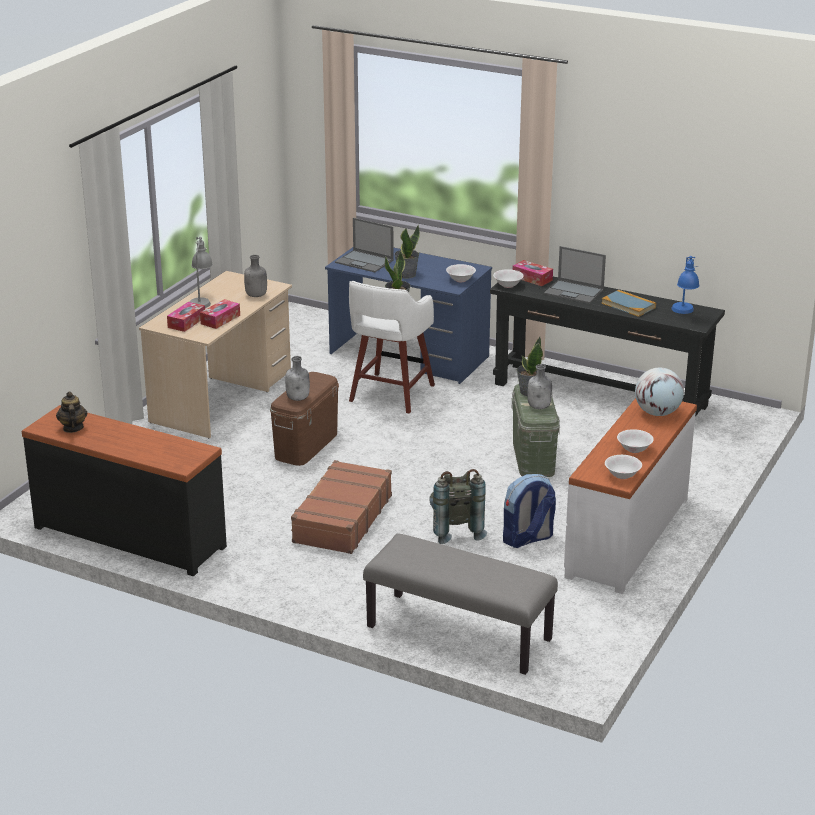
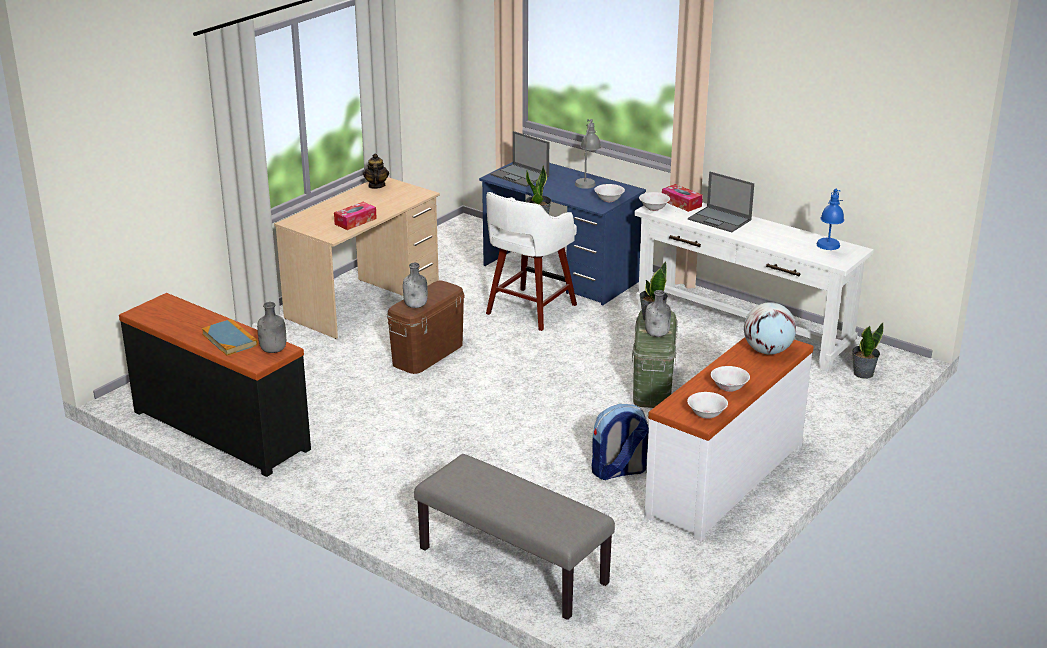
camera: 10 degrees right, 0 degrees up
teapot [56,391,88,433] -> teapot moved to [363,154,389,189]
tissue box [167,302,205,332] -> none
grey table lamp [190,237,213,308] -> grey table lamp moved to [575,119,601,189]
grey bottle [244,255,267,297] -> grey bottle moved to [257,302,286,353]
brown suitcase [291,460,392,554] -> none
potted plant [394,225,420,279] -> potted plant moved to [852,323,883,379]
grey backpack [429,469,487,544] -> none
black console table [490,277,725,417] -> white console table [634,202,874,372]
book [601,290,656,317] -> book moved to [202,319,258,356]

